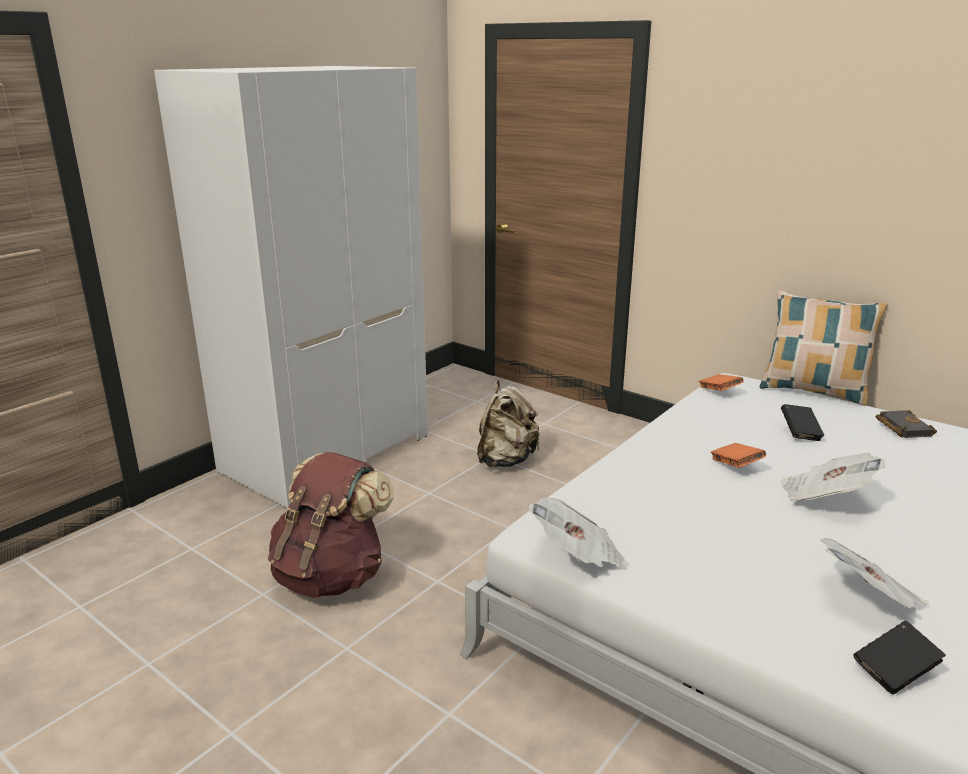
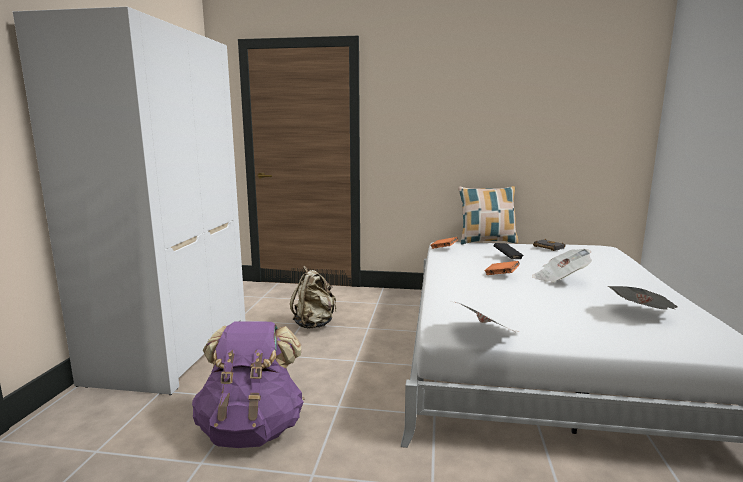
camera: 30 degrees left, 10 degrees down
brown backpack [268,452,394,598] -> purple backpack [192,321,305,448]
black book [854,621,946,695] -> none

